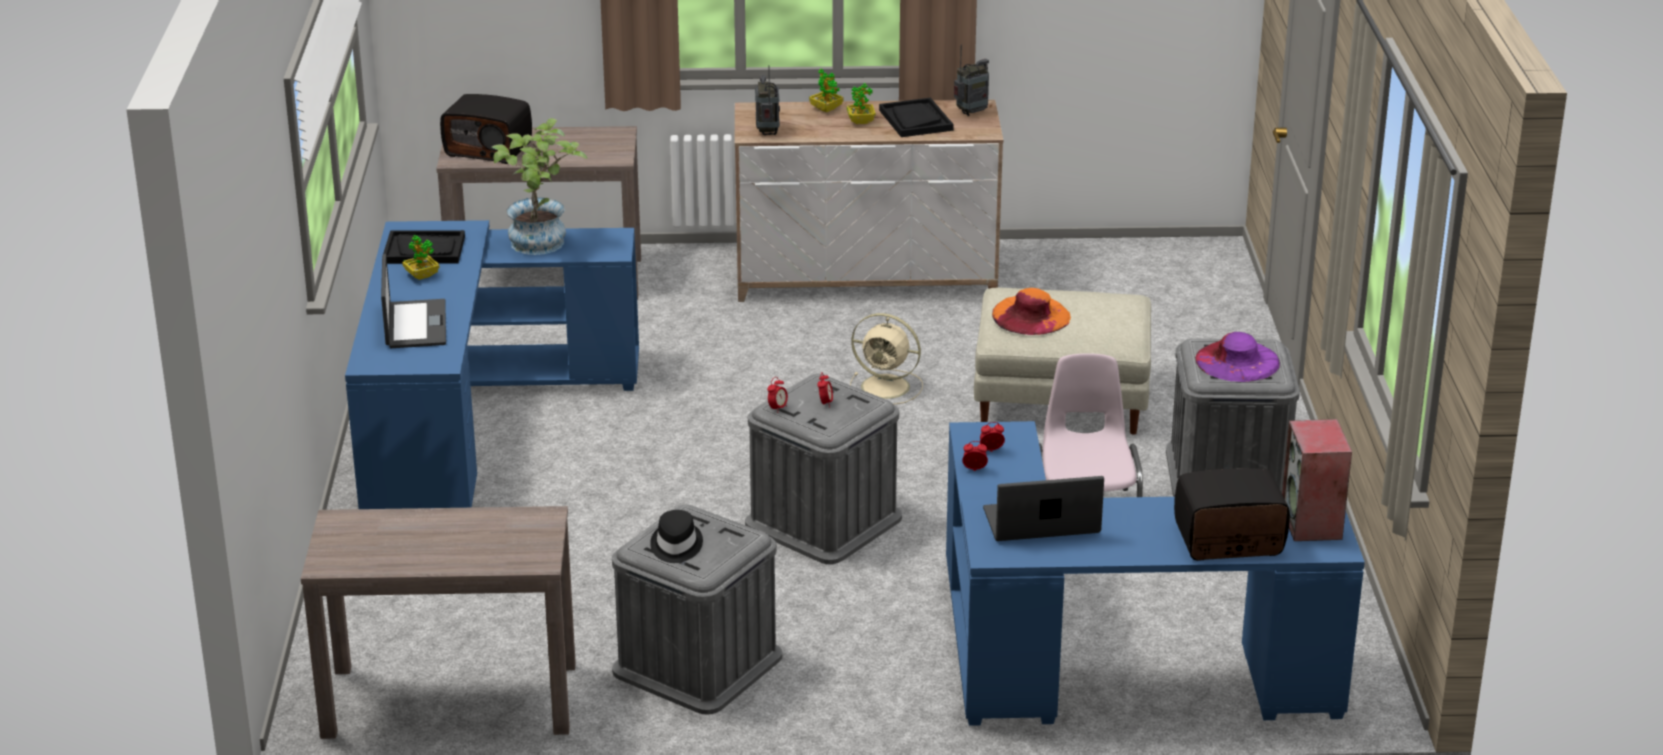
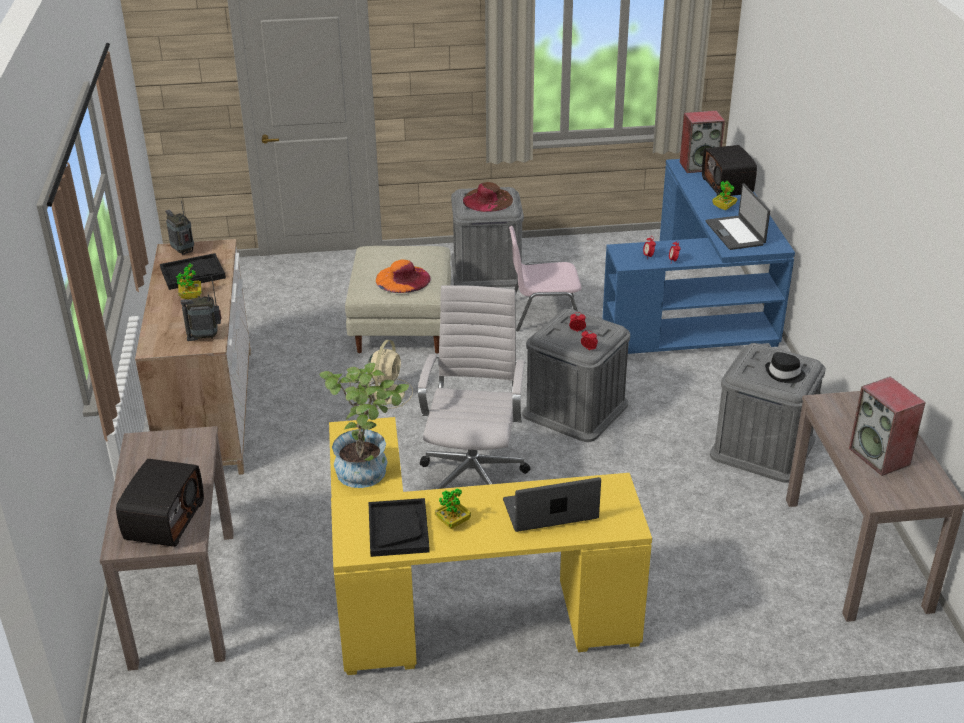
camera: 95 degrees left, 5 degrees up
blue desk [345,220,639,509] -> yellow desk [329,417,652,675]
potted plant [809,69,843,112] -> potted plant moved to [712,181,737,210]
purple hat [1195,332,1280,382] -> brown hat [463,182,513,212]
none -> white office chair [418,285,530,489]
none -> speaker [849,377,926,476]

